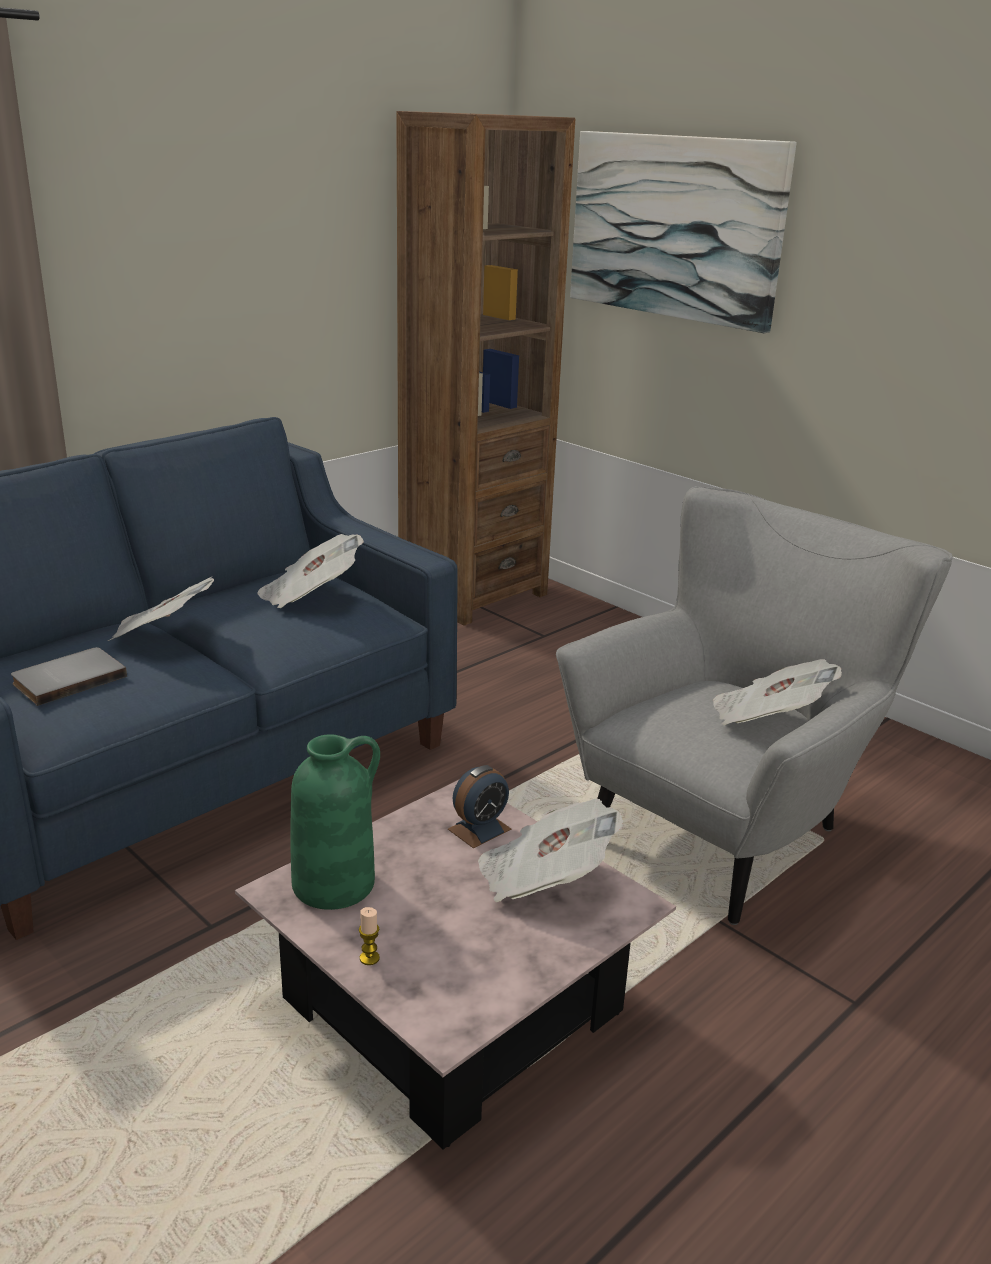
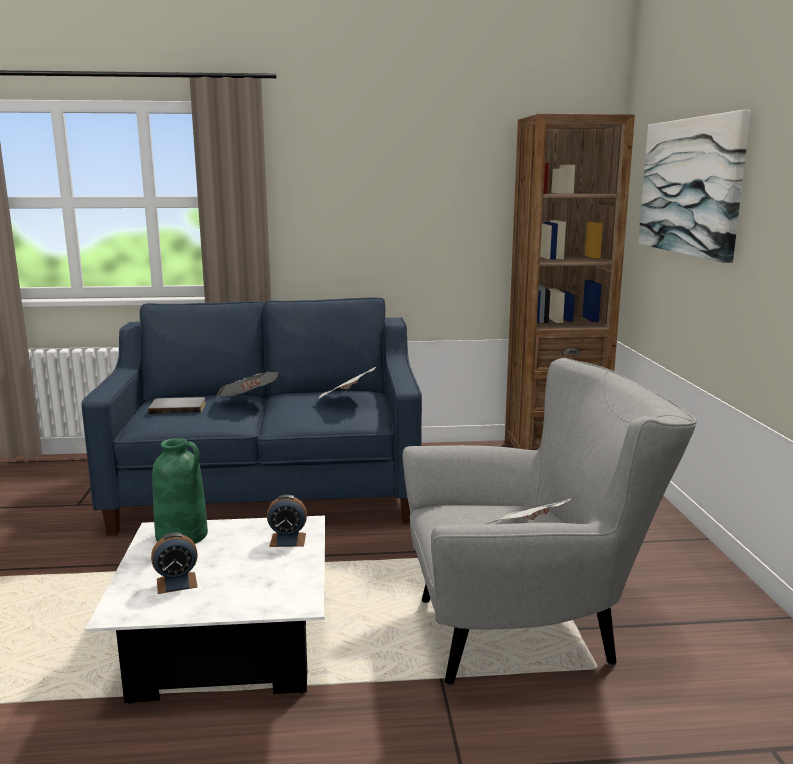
camera: 40 degrees right, 10 degrees down
pink coffee table [235,780,676,1150] -> white coffee table [85,515,325,704]
candle [359,907,380,965] -> none
newspaper [478,799,623,902] -> none
none -> alarm clock [151,532,198,594]

